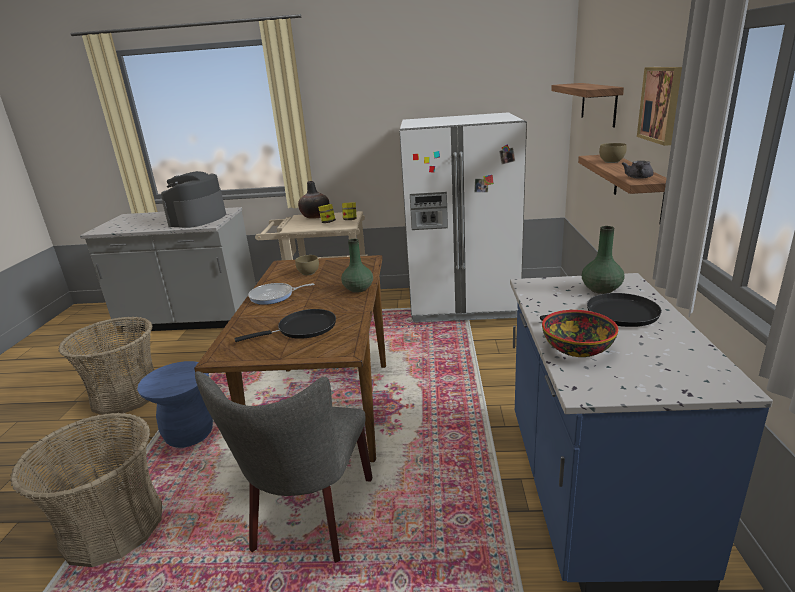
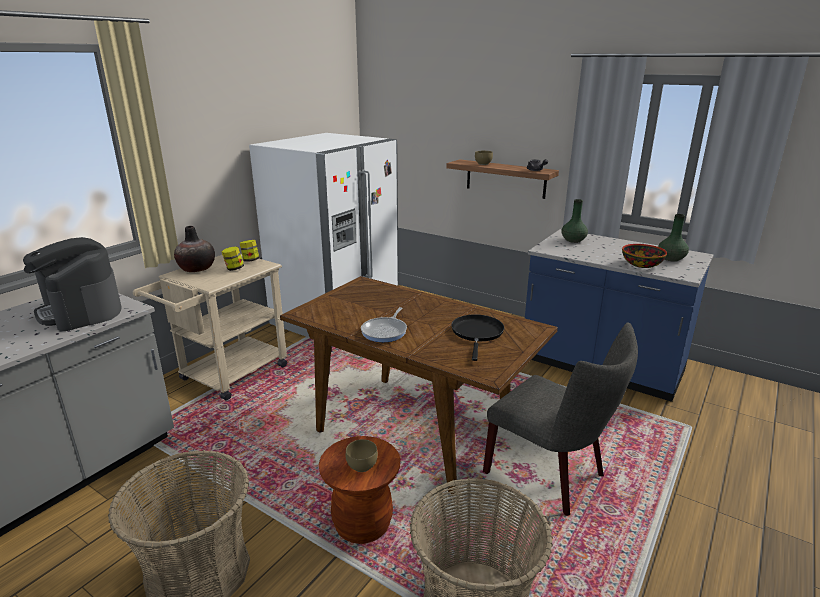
camera: 60 degrees left, 0 degrees up
blue stool [137,361,213,448] -> brown stool [319,436,401,544]
brown bowl [295,255,319,275] -> brown bowl moved to [346,439,378,472]
green vase [341,239,373,293] -> green vase moved to [658,214,689,262]
black frying pan [540,293,662,327] -> none
shelf [551,83,624,127] -> none
picture [637,67,682,146] -> none

